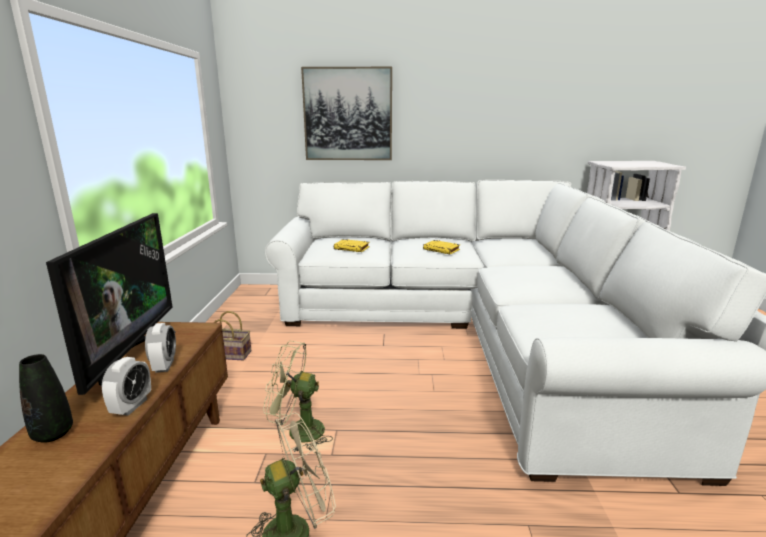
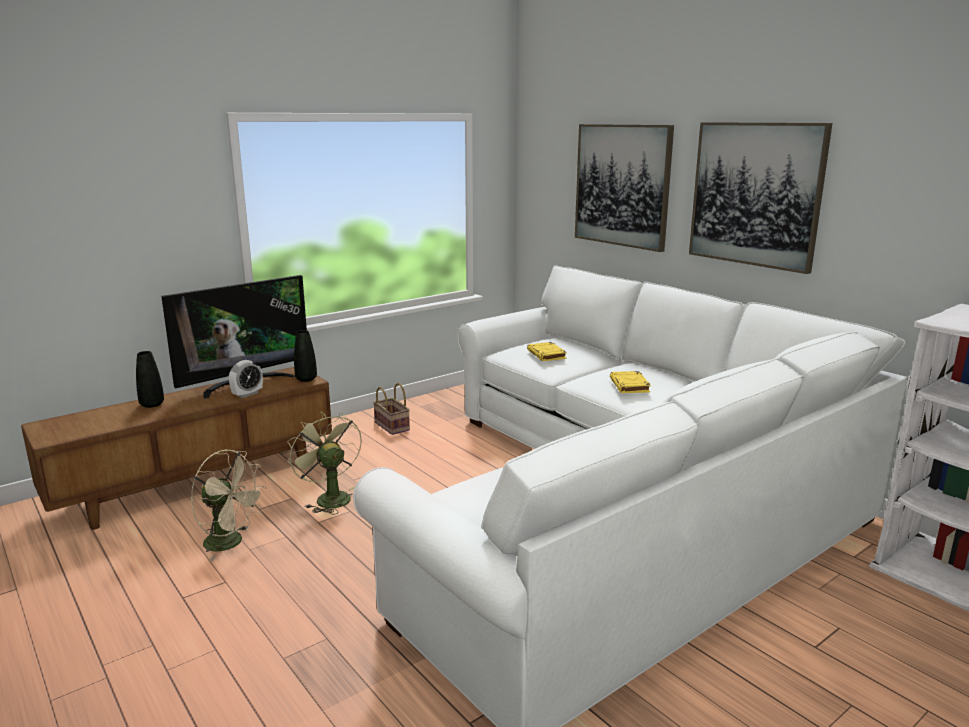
camera: 50 degrees right, 0 degrees up
alarm clock [102,357,151,416] -> none
none -> black vase [294,330,317,382]
none -> picture [689,122,832,274]

